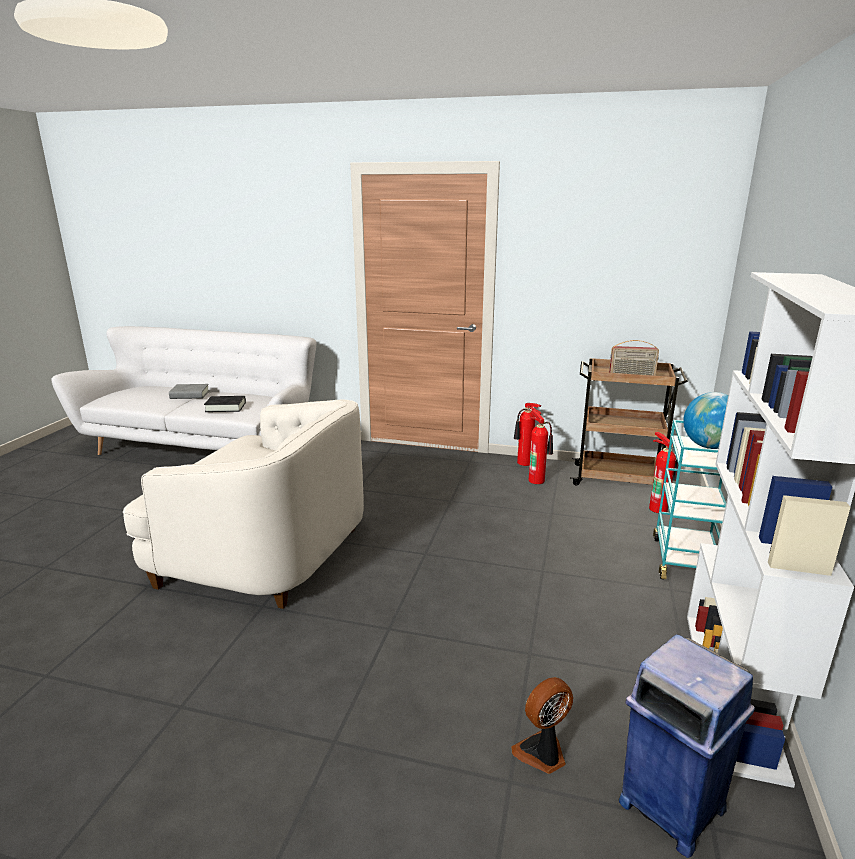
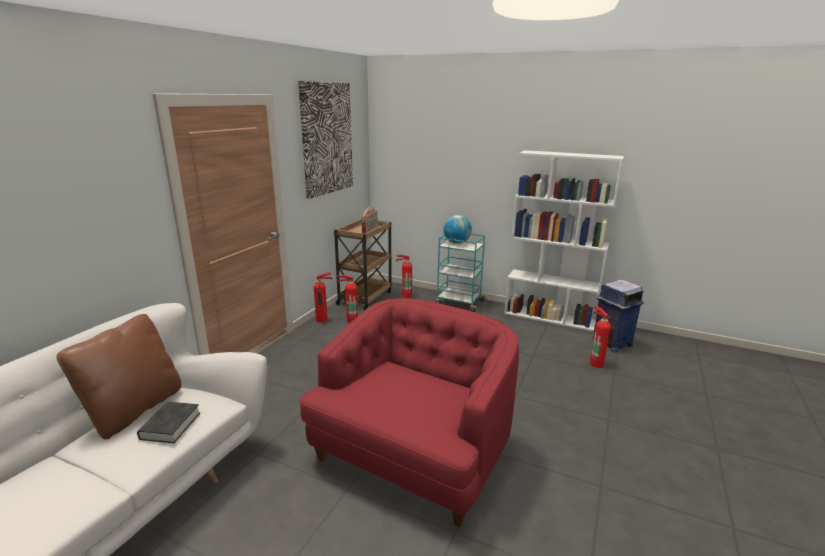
camera: 80 degrees left, 0 degrees up
white armchair [123,400,364,609] -> red armchair [300,298,519,527]
grey book [169,384,210,399] -> none
fan [511,677,573,774] -> fire extinguisher [590,306,614,368]
none -> brown pillow [57,314,182,440]
none -> picture [298,81,353,199]

